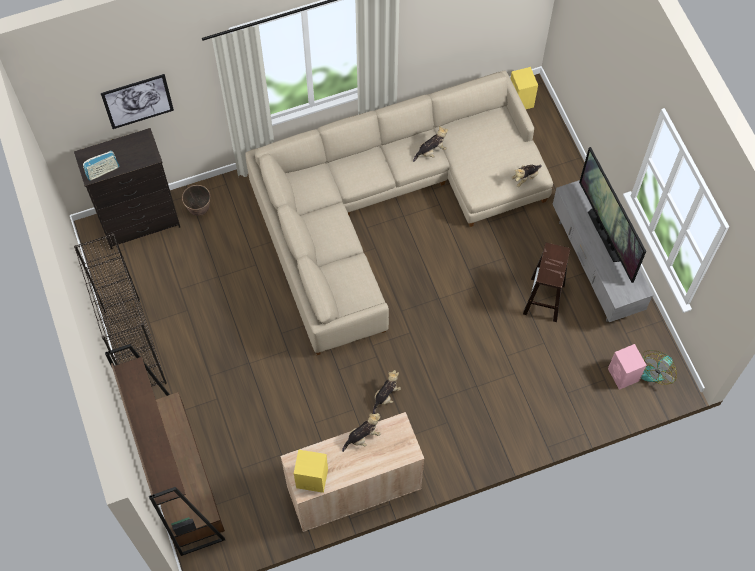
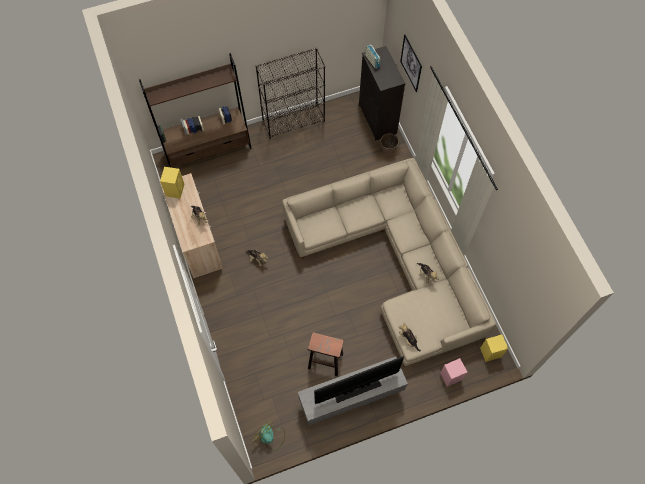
camera: 90 degrees right, 0 degrees up
pink speaker [608,344,647,390] -> pink speaker moved to [440,358,467,387]

